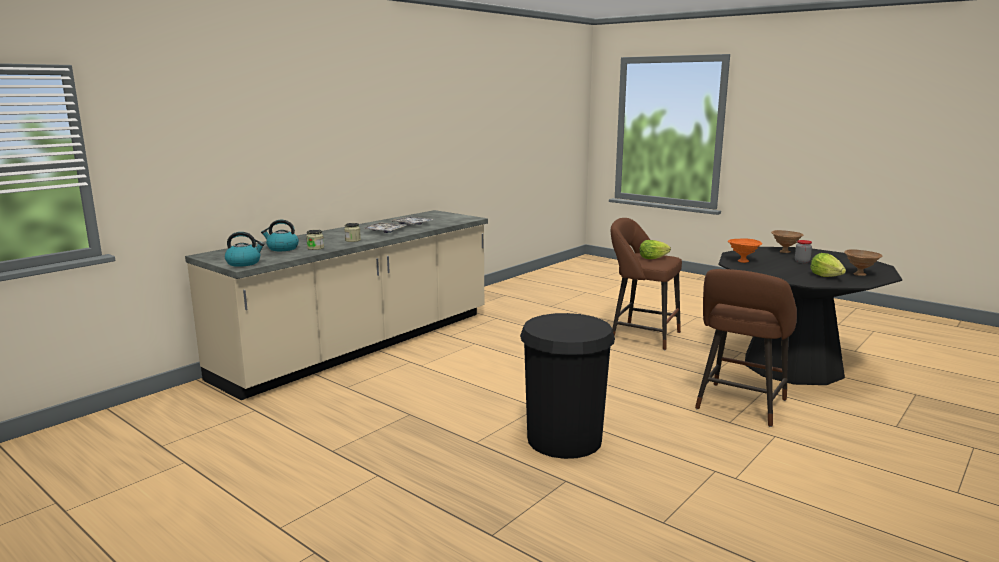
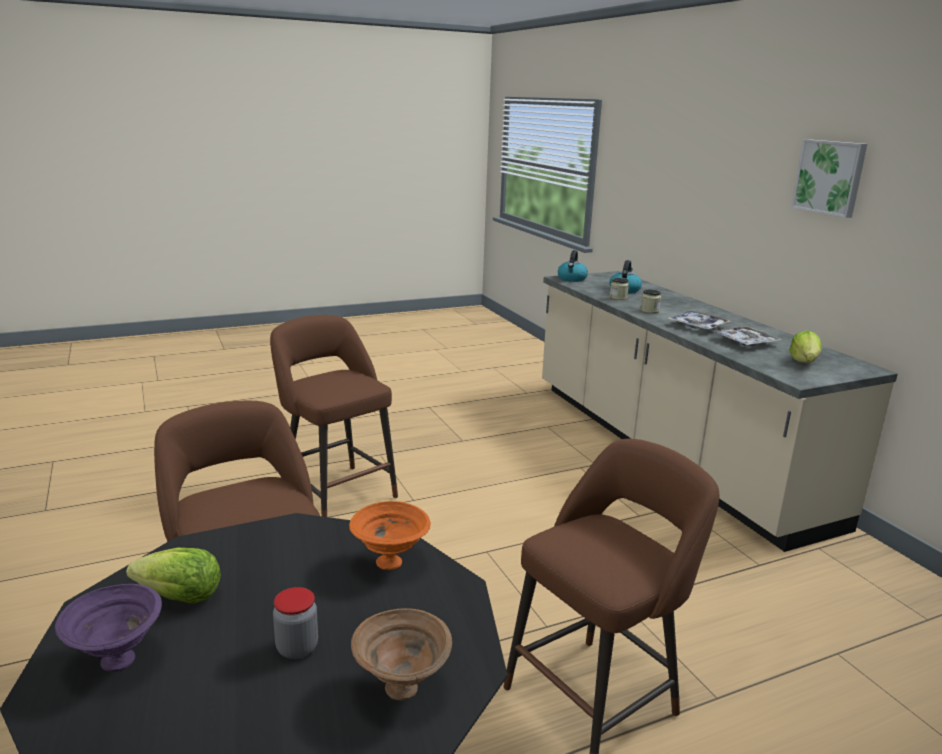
camera: 115 degrees right, 5 degrees up
black trash can [520,313,615,459] -> brown stool [270,315,398,517]
lettuce [640,240,671,259] -> lettuce moved to [789,330,822,363]
brown bowl [844,249,883,276] -> purple bowl [55,584,162,672]
none -> picture [791,139,867,218]

